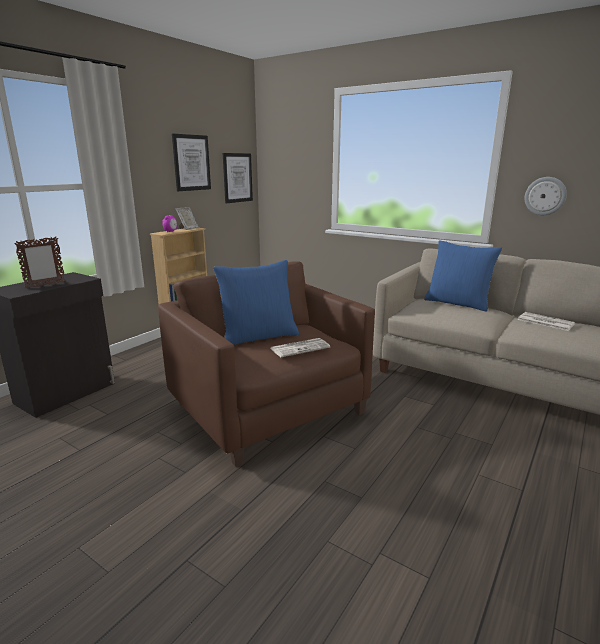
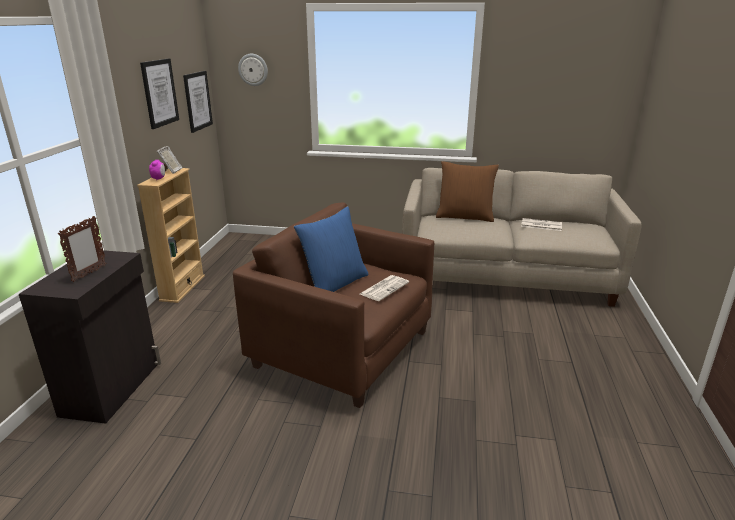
camera: 25 degrees left, 5 degrees up
blue pillow [424,240,502,311] -> brown pillow [436,161,499,222]
wall clock [525,177,567,215] -> wall clock moved to [238,54,268,86]

